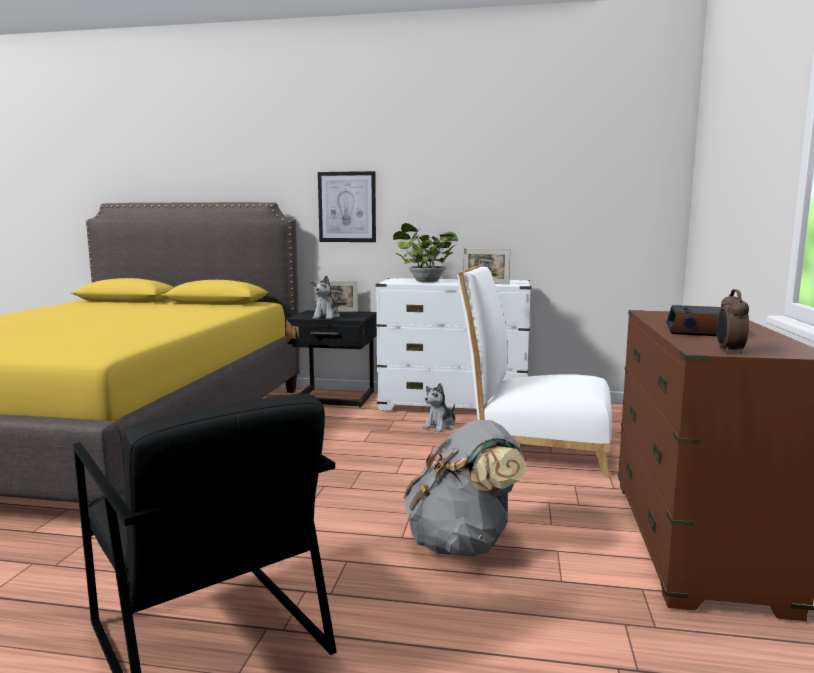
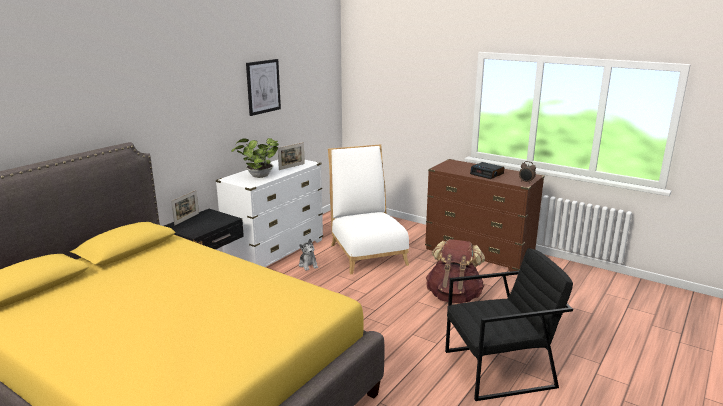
camera: 65 degrees left, 10 degrees up
plush toy [311,275,340,319] -> none
picture [318,171,376,242] -> picture moved to [246,59,281,116]
grey backpack [404,420,526,557] -> brown backpack [426,239,485,304]
white chair [457,265,612,478] -> white chair turned 120 degrees clockwise [328,144,409,274]

